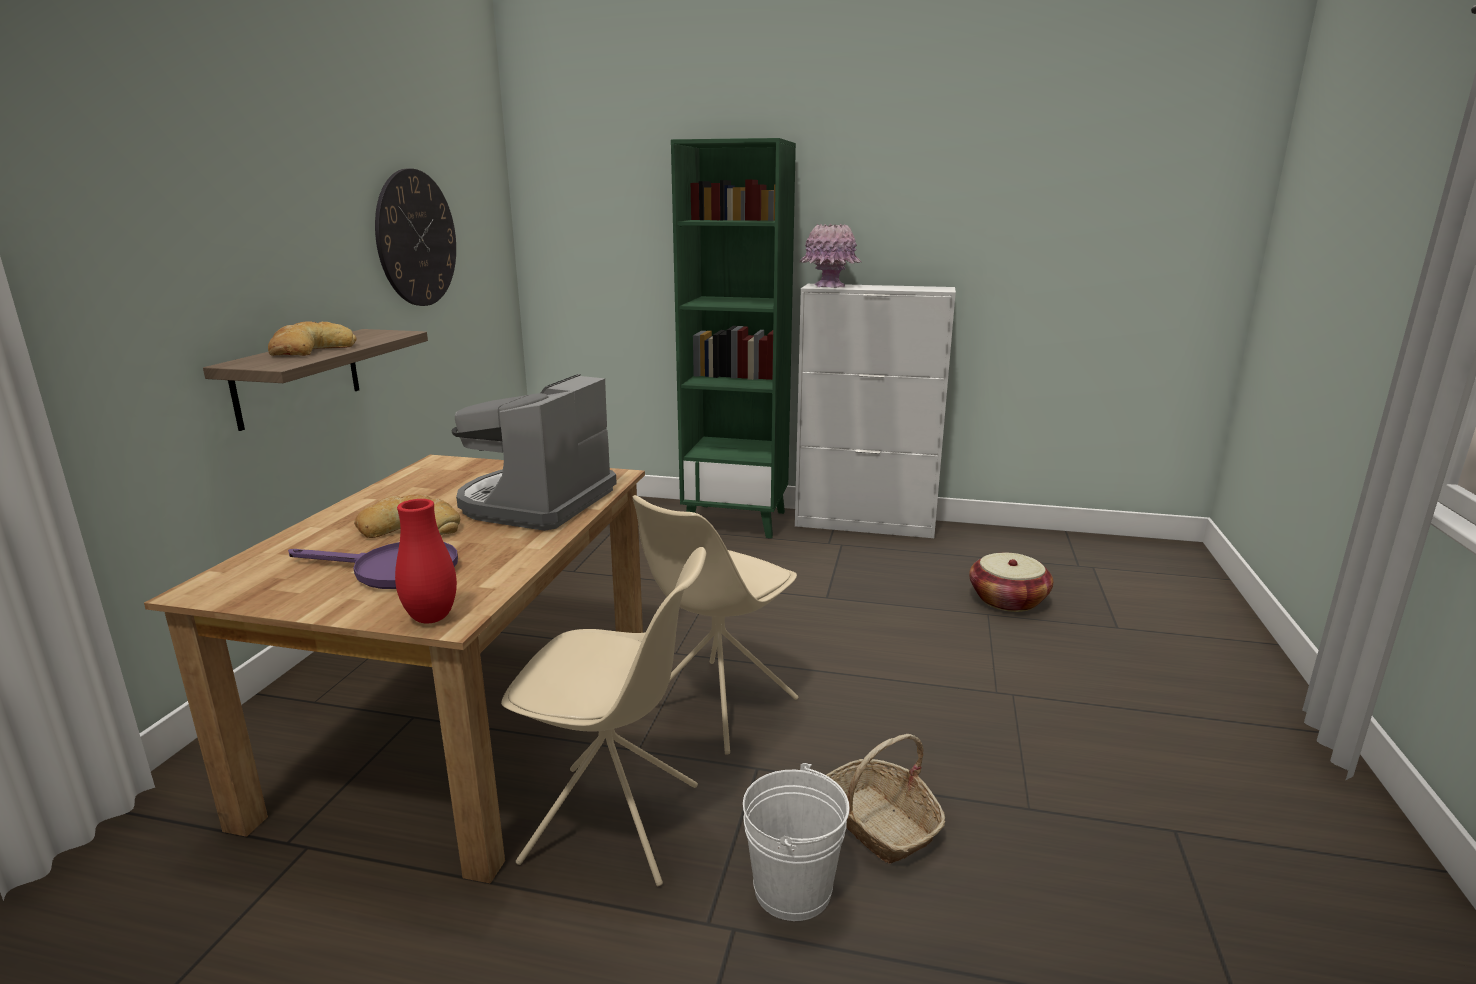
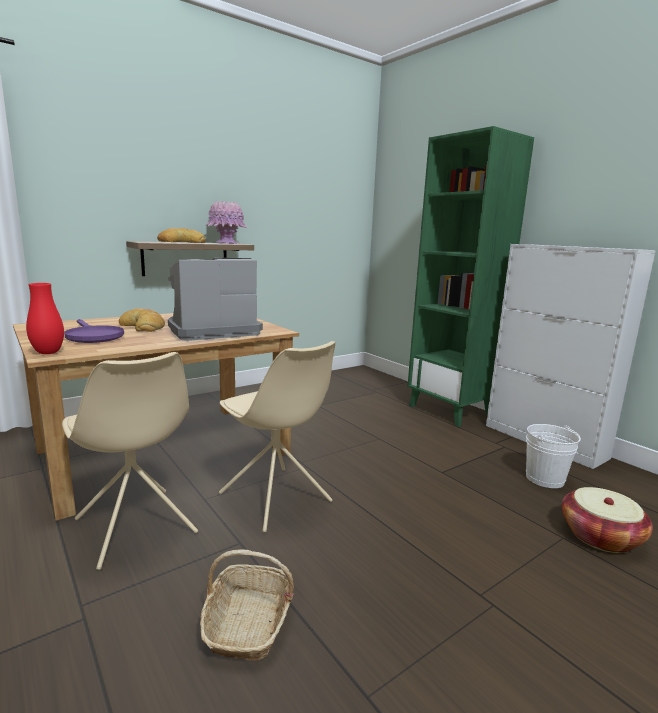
camera: 40 degrees right, 5 degrees down
wall clock [375,169,456,306] -> none
beige chair [633,495,798,754] -> beige chair turned 120 degrees counterclockwise [219,341,335,532]
white bucket [743,763,850,921] -> white bucket moved to [526,424,581,488]
pink vase [800,224,861,288] -> pink vase moved to [205,201,247,244]

